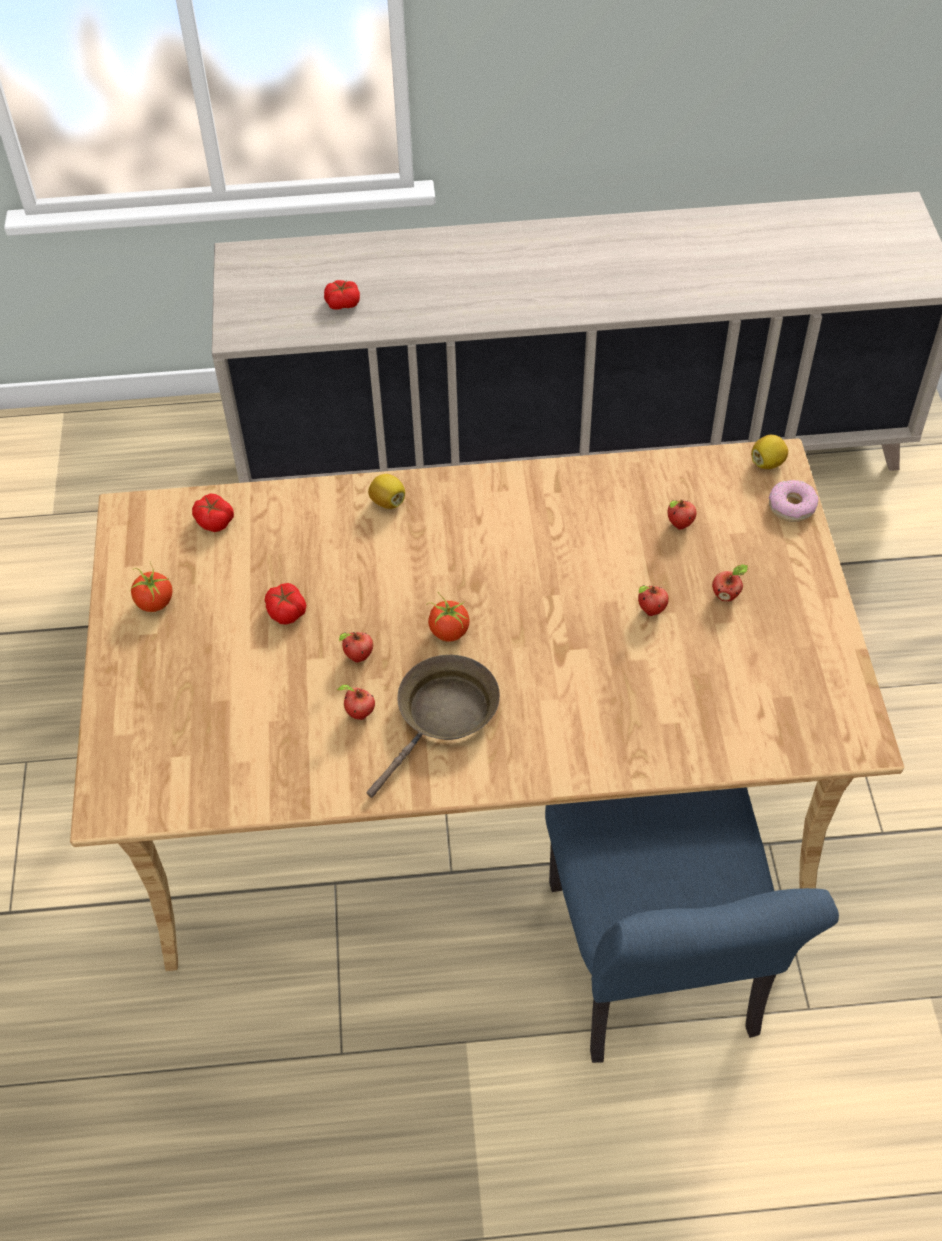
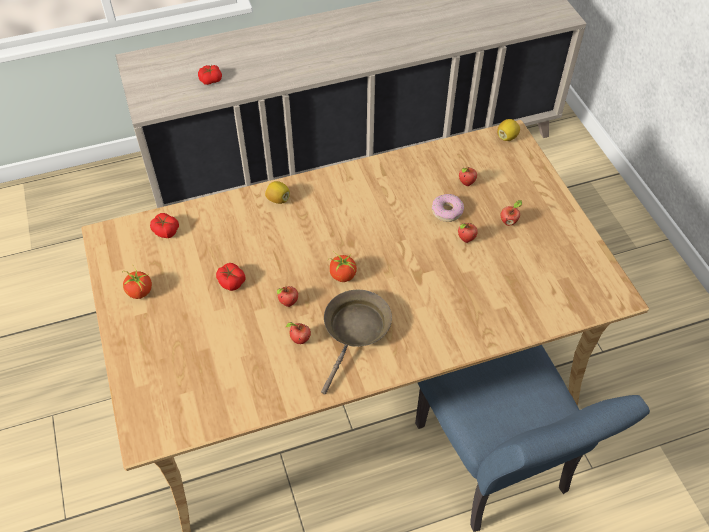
camera: 15 degrees left, 0 degrees up
donut [769,480,818,522] -> donut moved to [432,194,464,222]

